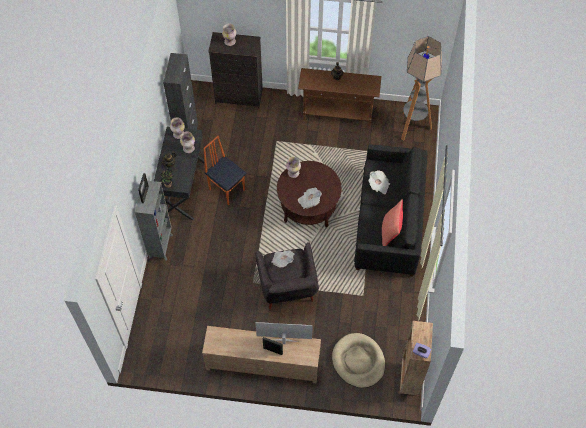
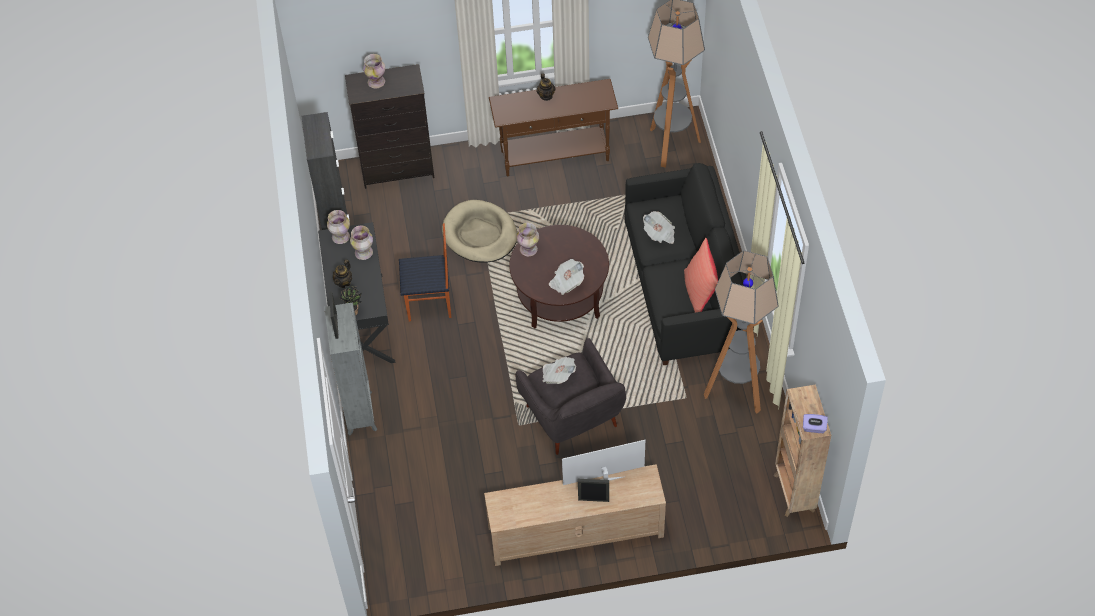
camera: 15 degrees left, 5 degrees down
chair [203,136,247,205] -> chair turned 150 degrees clockwise [399,224,451,321]
beige dog bed [332,333,385,388] -> beige dog bed moved to [442,200,517,262]
none -> floor lamp [704,250,779,414]

